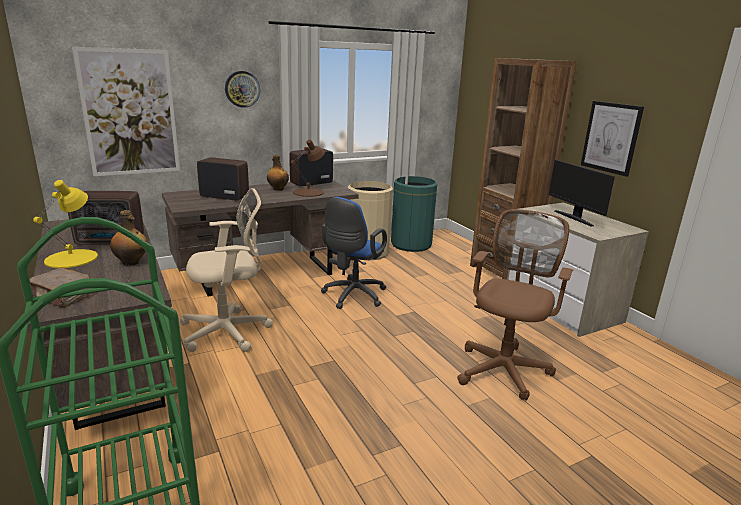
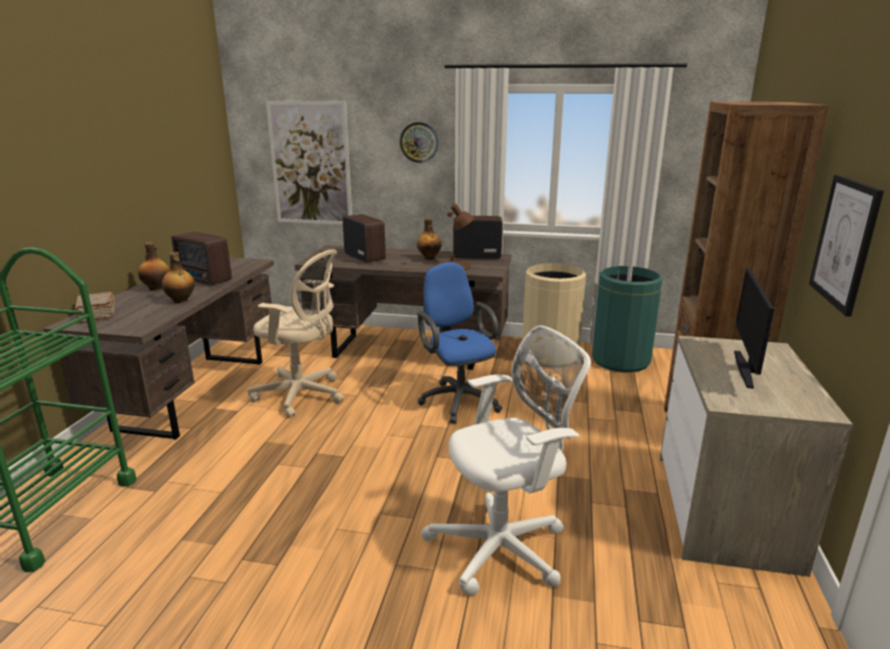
camera: 40 degrees right, 0 degrees up
yellow table lamp [33,180,98,268] -> bottle [138,242,170,291]
blue office chair [321,197,387,309] -> blue office chair turned 90 degrees clockwise [418,262,502,424]
brown office chair [457,209,573,401] -> white office chair [421,325,591,596]

